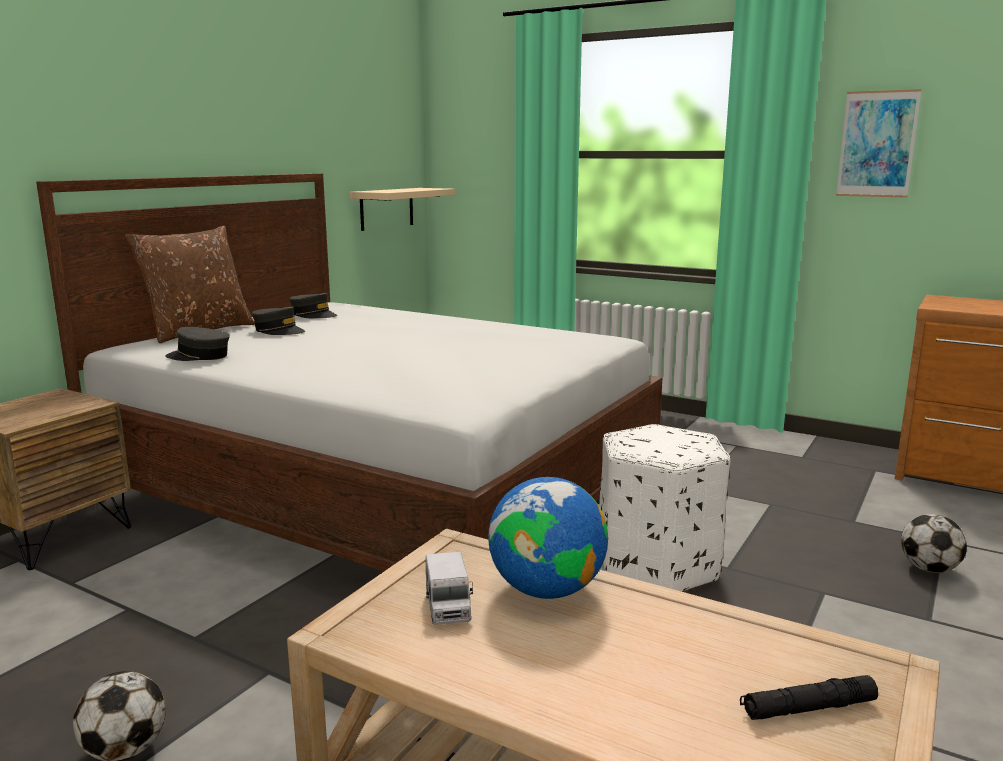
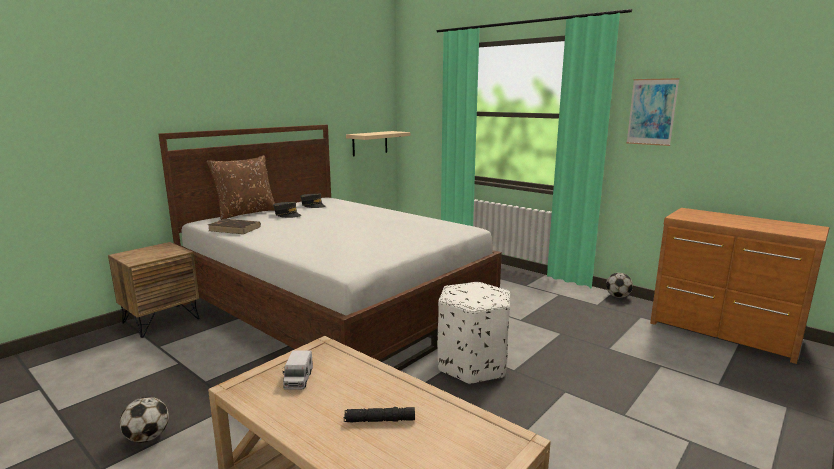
camera: 10 degrees right, 0 degrees up
grey cap [165,327,230,361] -> brown book [208,219,261,234]
globe [488,477,608,599] -> none
black flashlight [740,675,878,720] -> black flashlight moved to [344,407,415,422]
football [901,514,967,573] -> football moved to [606,273,633,298]

